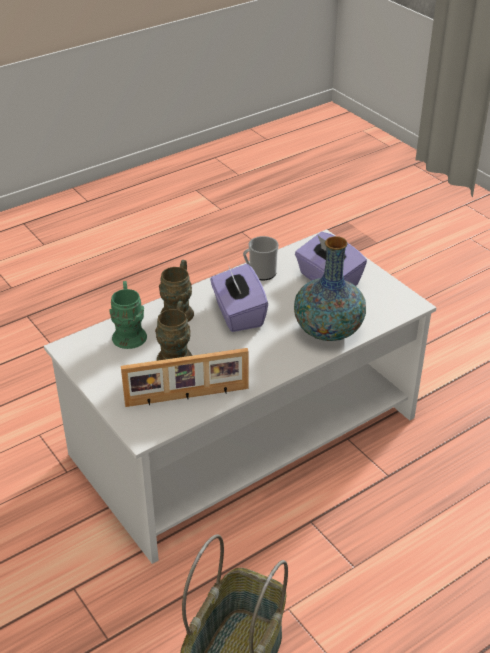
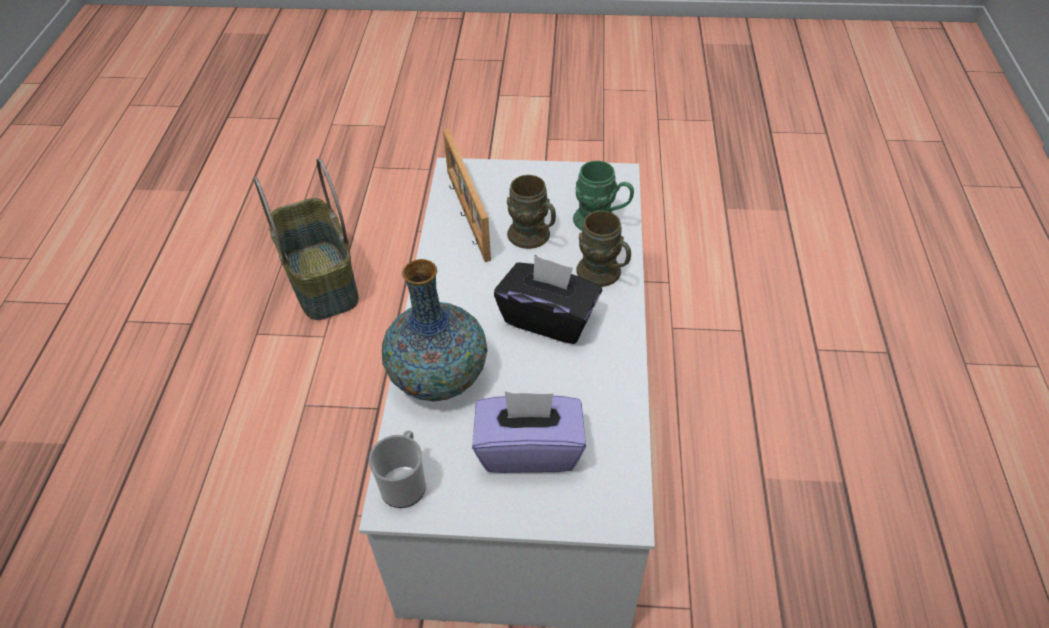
camera: 130 degrees right, 10 degrees up
picture frame [121,348,249,407] -> picture frame turned 45 degrees counterclockwise [443,129,491,262]
purple tissue box [210,264,268,332] -> black tissue box [494,255,602,344]
mug [243,236,279,280] -> mug moved to [369,430,426,508]

